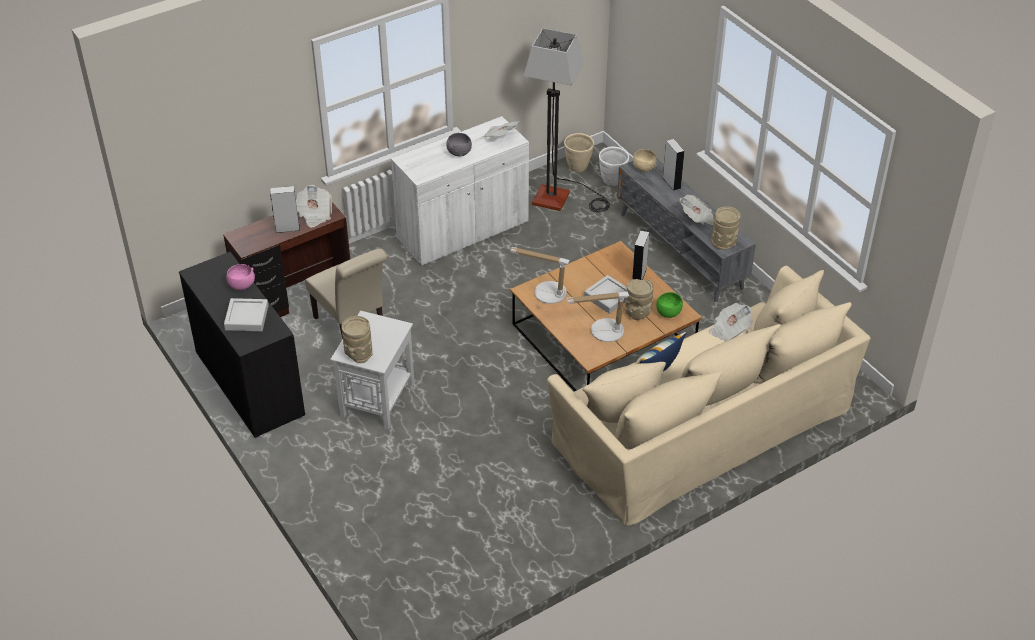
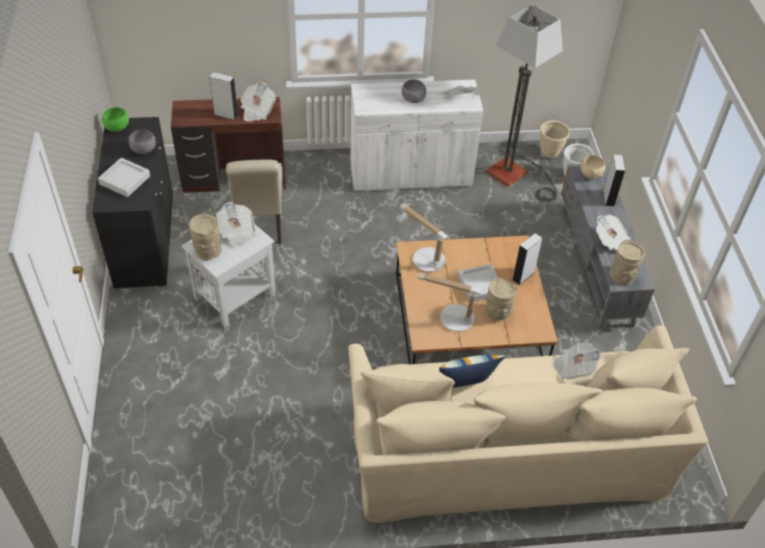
camera: 25 degrees right, 5 degrees up
pink bowl [226,264,255,290] -> grey bowl [129,129,156,154]
green bowl [656,292,683,318] -> green bowl moved to [102,107,129,132]
none -> newspaper [216,202,256,248]

